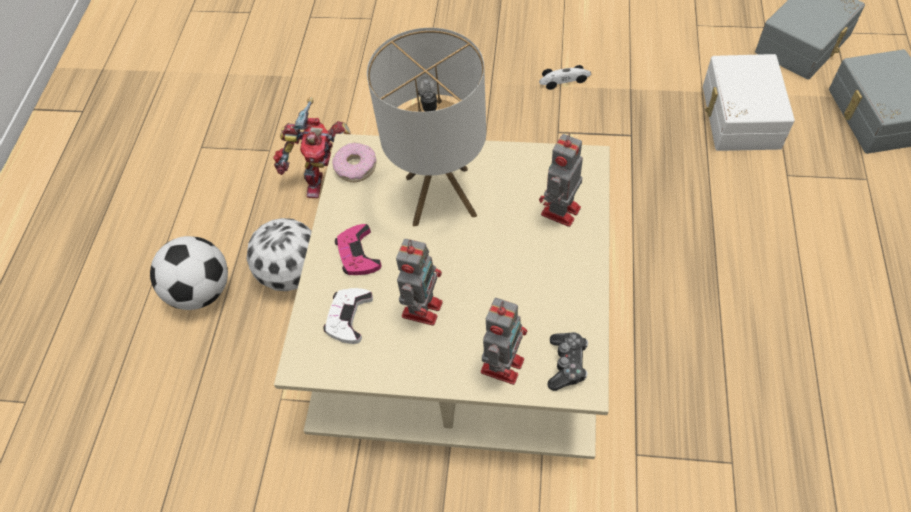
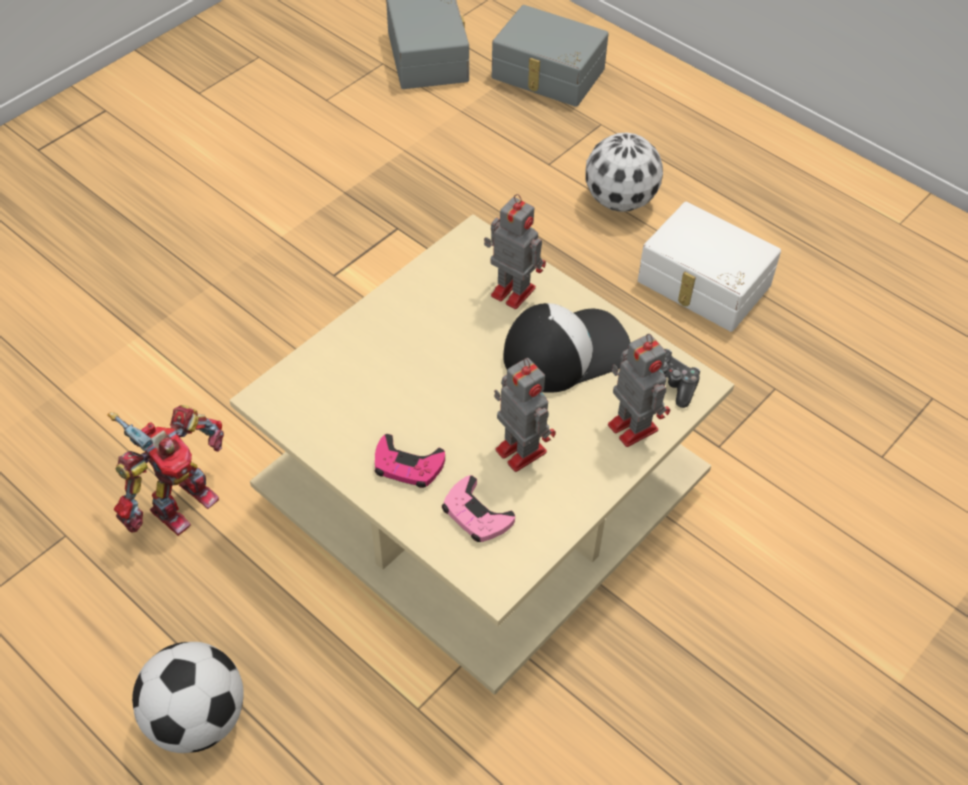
camera: 60 degrees left, 5 degrees down
football [246,218,312,291] -> football moved to [585,133,663,212]
white game controller [323,288,373,344] -> pink game controller [442,475,515,542]
donut [332,142,376,182] -> none
table lamp [367,28,486,226] -> none
toy car [539,65,591,90] -> none
toy robot [539,133,583,227] -> toy robot turned 150 degrees clockwise [484,194,546,309]
white storage box [703,54,795,151] -> white storage box moved to [638,202,781,332]
none -> cap [503,303,631,393]

